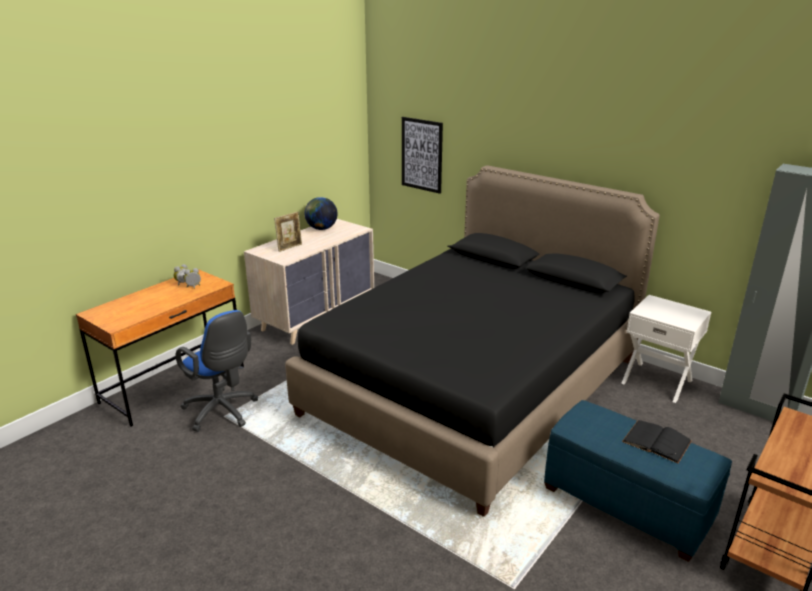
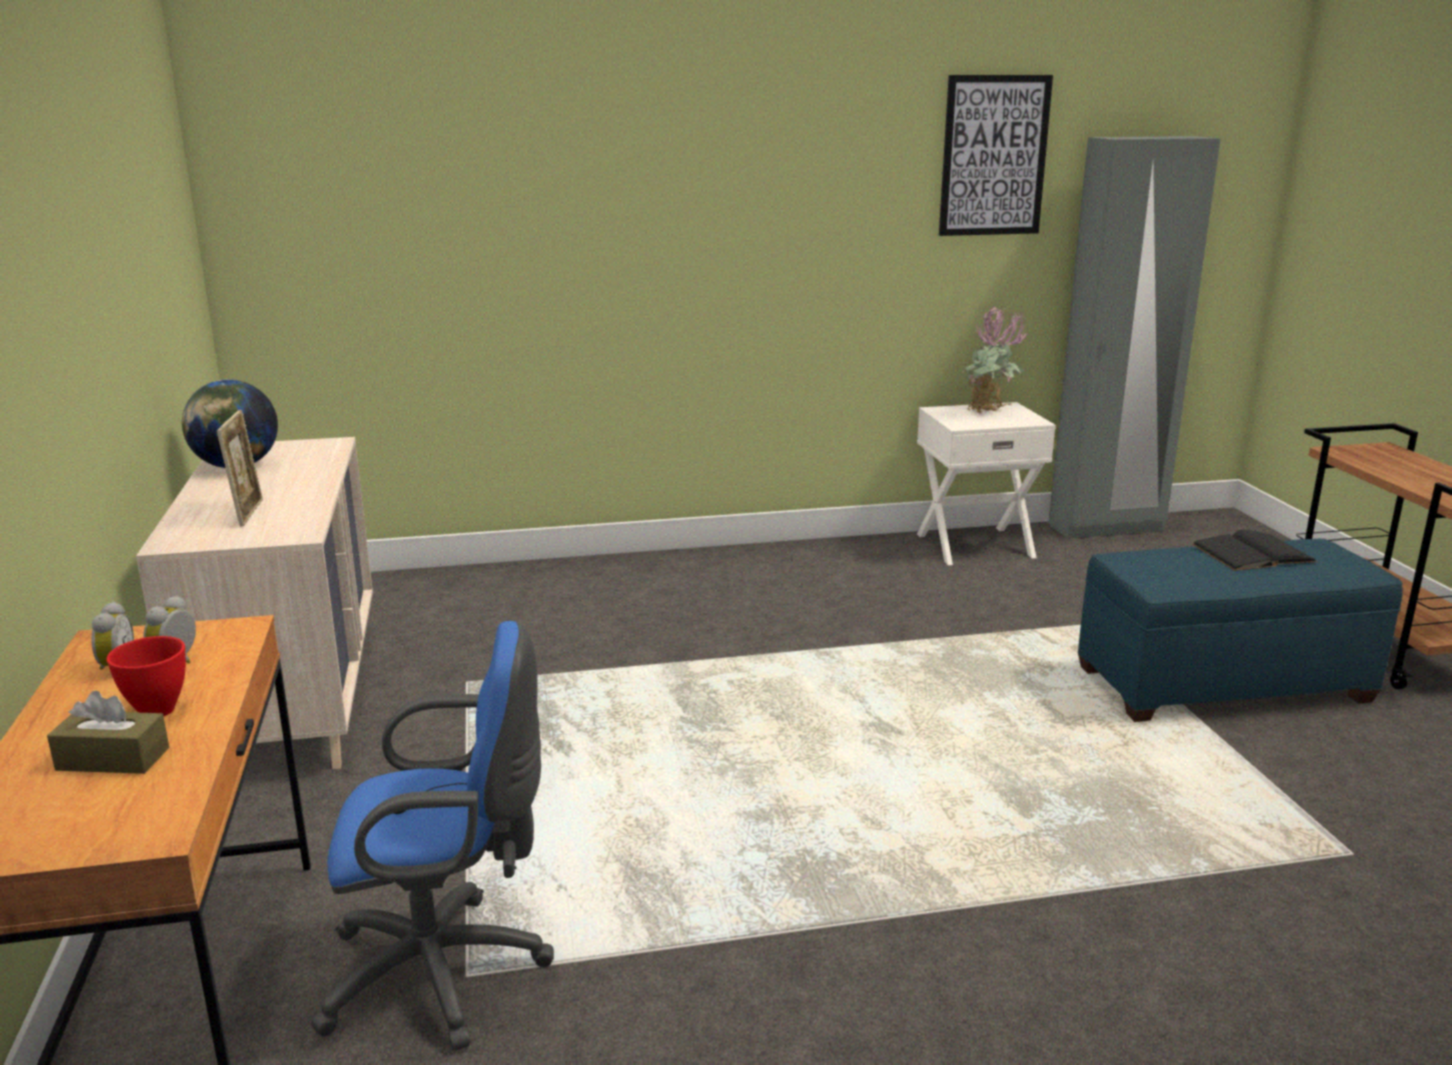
camera: 50 degrees left, 5 degrees down
black bed [285,165,660,517] -> none
picture [402,117,443,194] -> picture moved to [939,75,1053,236]
none -> brown tissue box [47,690,169,774]
none -> red bowl [107,636,186,716]
none -> potted plant [962,306,1027,414]

